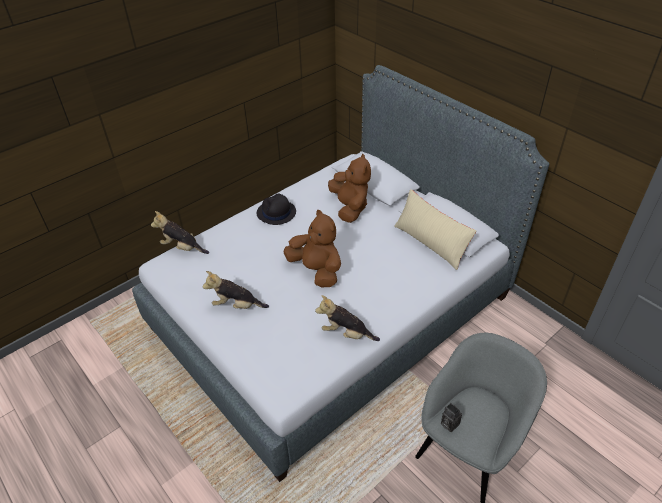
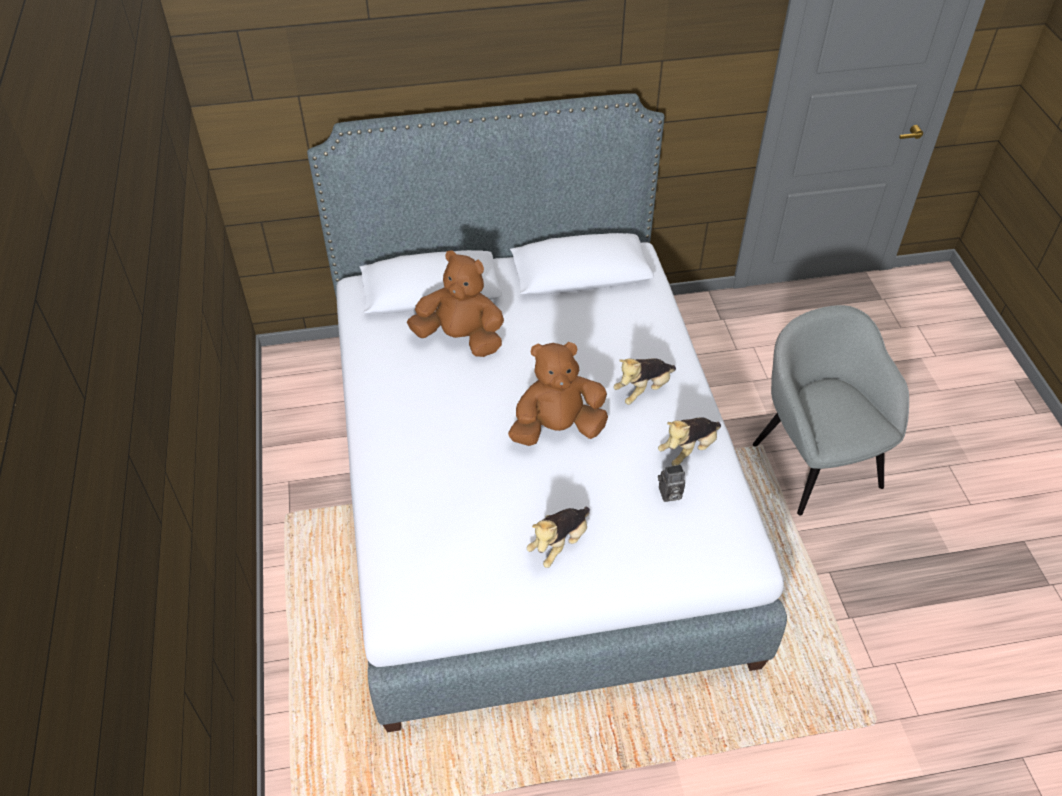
camera: 60 degrees left, 5 degrees up
plush toy [151,211,209,254] -> plush toy moved to [613,358,676,405]
black hat [257,194,296,225] -> none
beige pillow [394,189,476,270] -> none
camera [441,403,462,432] -> camera moved to [658,464,685,502]

